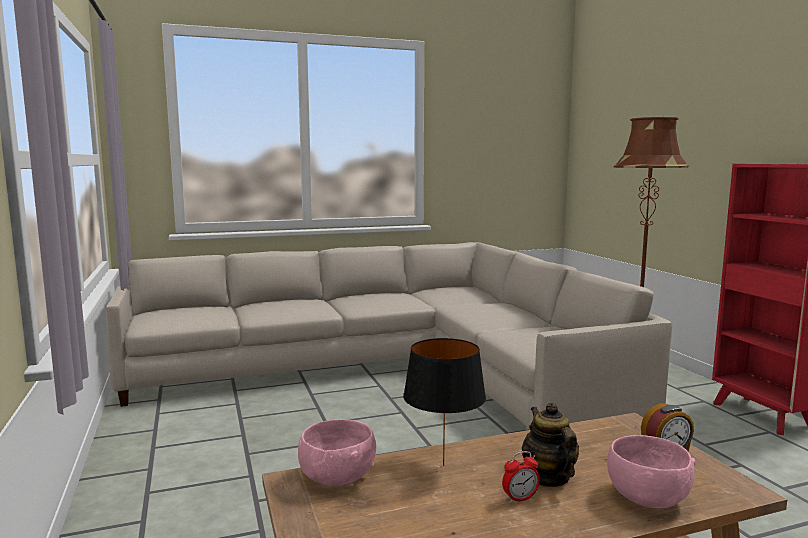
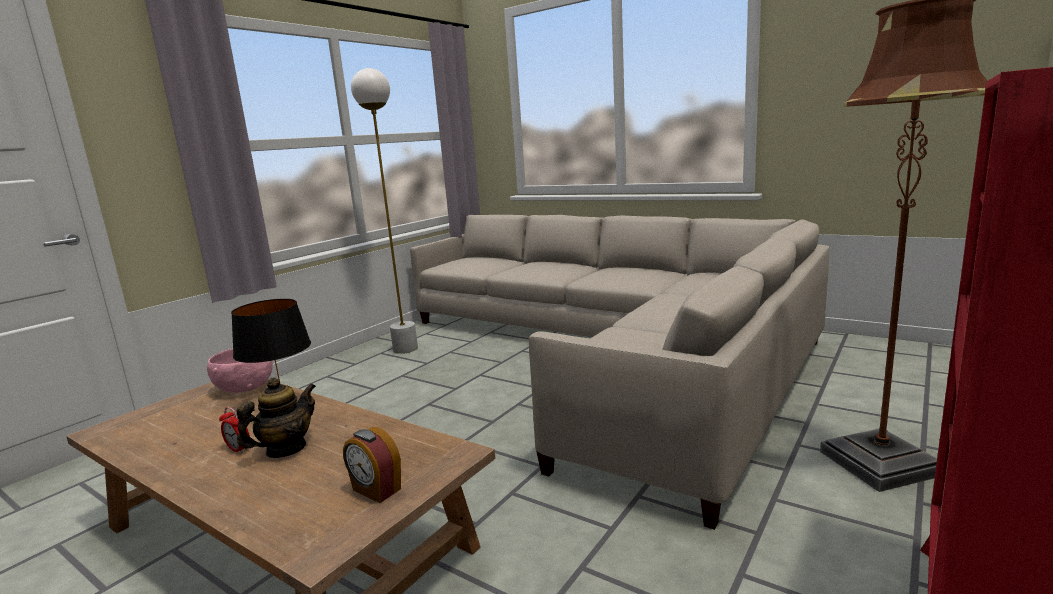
camera: 55 degrees right, 5 degrees up
pink bowl [607,435,696,508] -> none
none -> white floor lamp [351,68,418,354]

